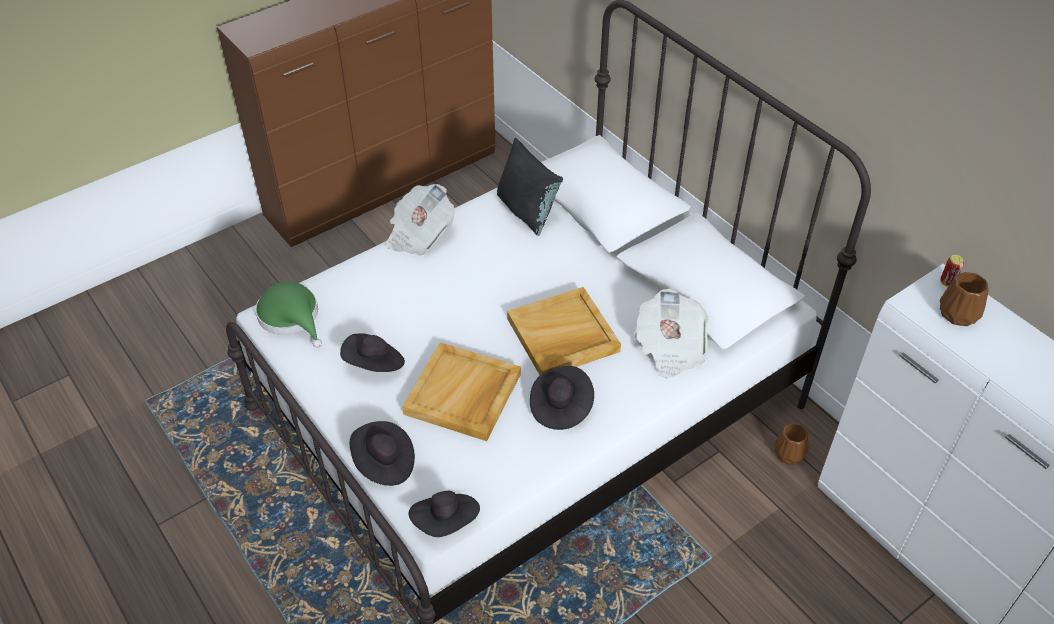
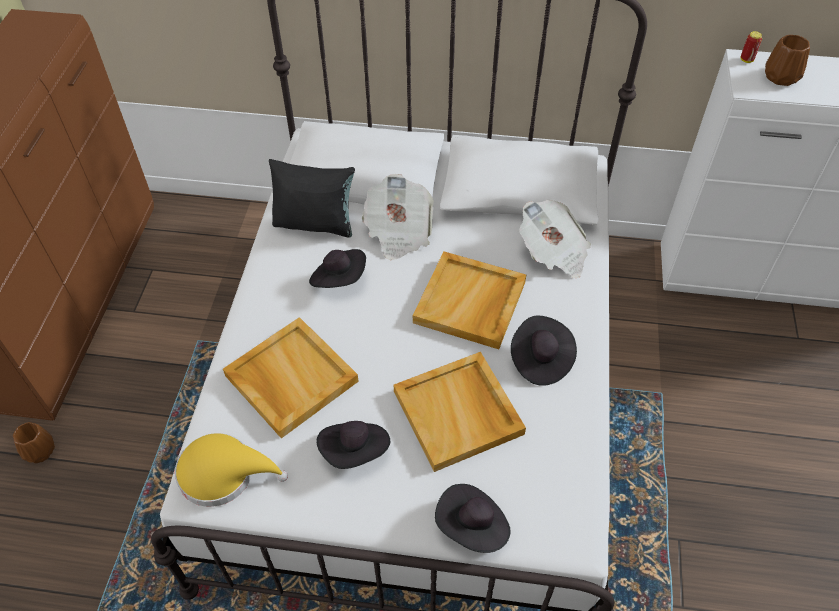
camera: 45 degrees left, 5 degrees up
green hat [255,282,322,348] -> yellow hat [175,433,288,507]
newspaper [386,184,455,256] -> newspaper moved to [362,174,434,260]
black hat [409,491,480,537] -> black hat moved to [309,249,366,288]
brown vase [774,423,808,465] -> brown vase moved to [13,422,55,463]
none -> beige tray [223,317,359,438]

